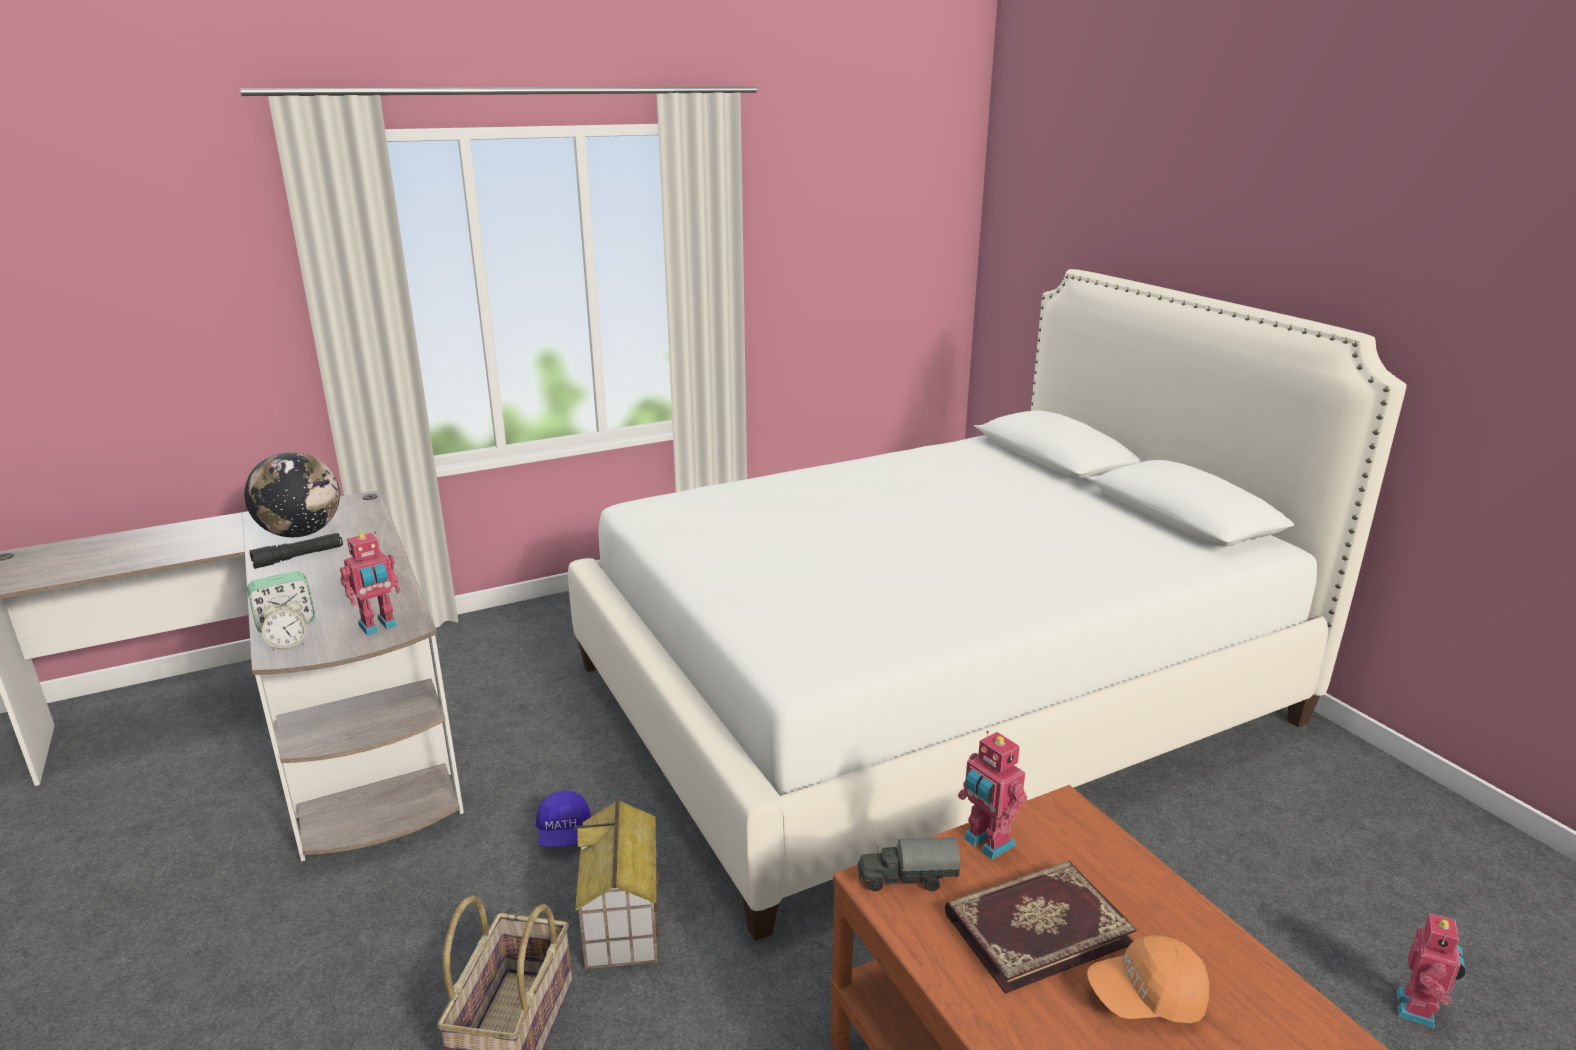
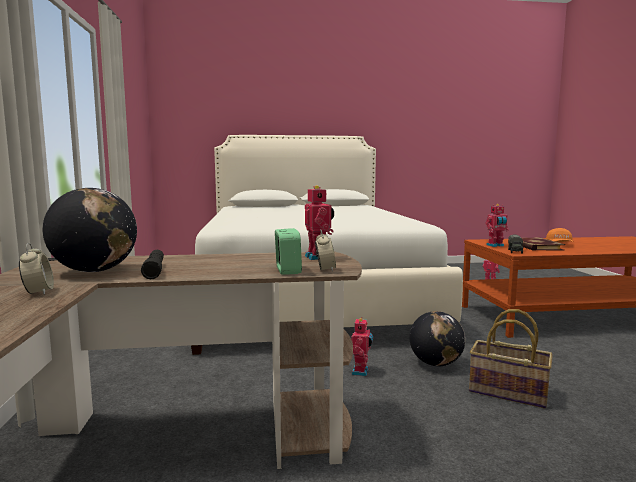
camera: 70 degrees left, 15 degrees down
blue cap [536,790,591,847] -> toy robot [351,317,373,376]
toy house [574,797,660,970] -> globe [409,311,465,366]
none -> alarm clock [19,243,54,295]

